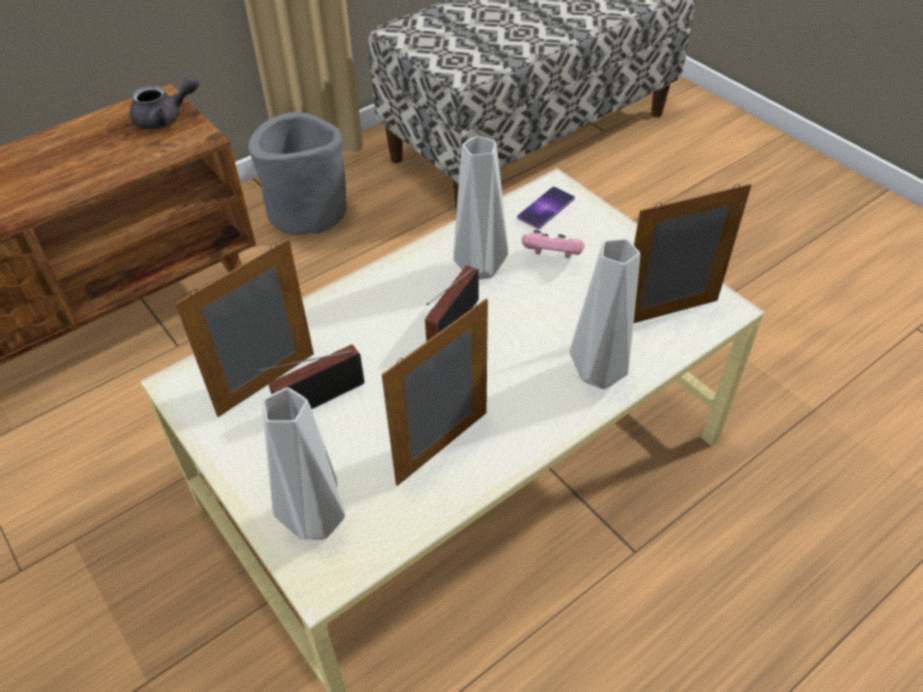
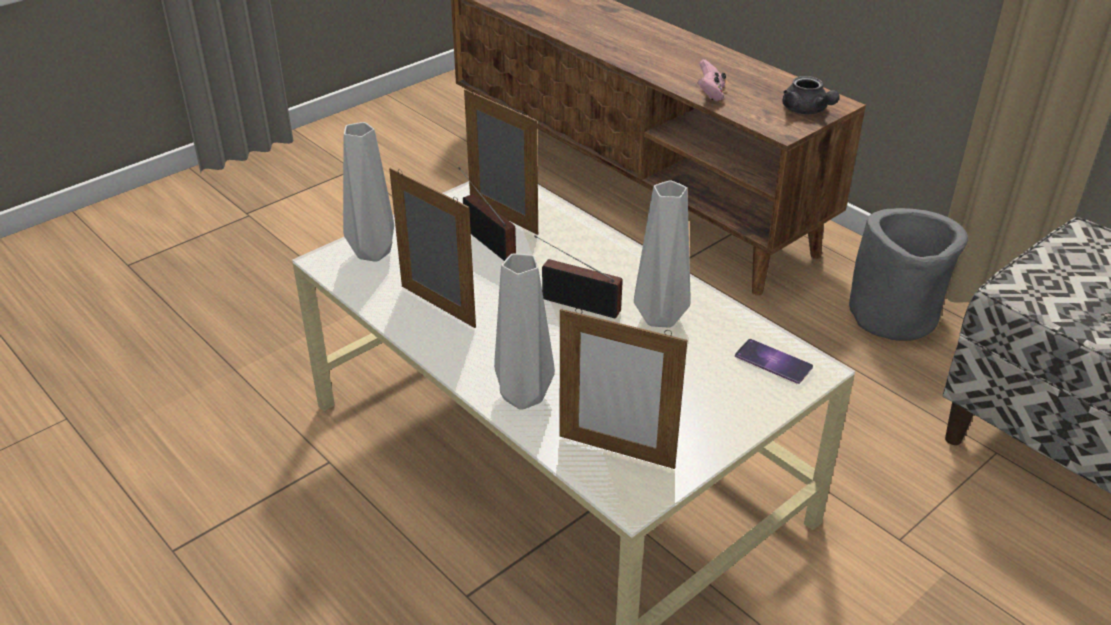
camera: 85 degrees right, 10 degrees down
pink game controller [522,230,585,258] -> pink game controller moved to [698,59,726,101]
picture frame [634,184,751,323] -> picture frame turned 135 degrees clockwise [559,308,687,469]

